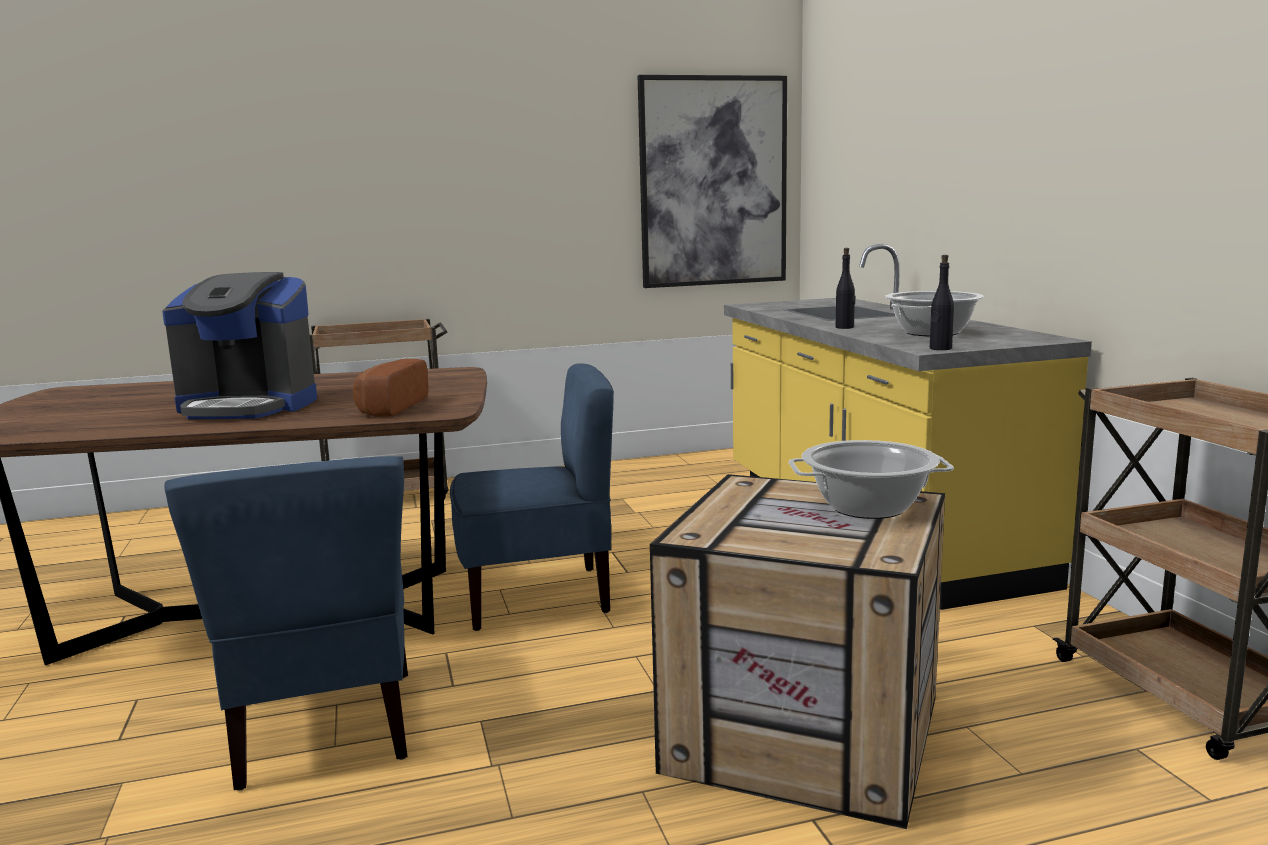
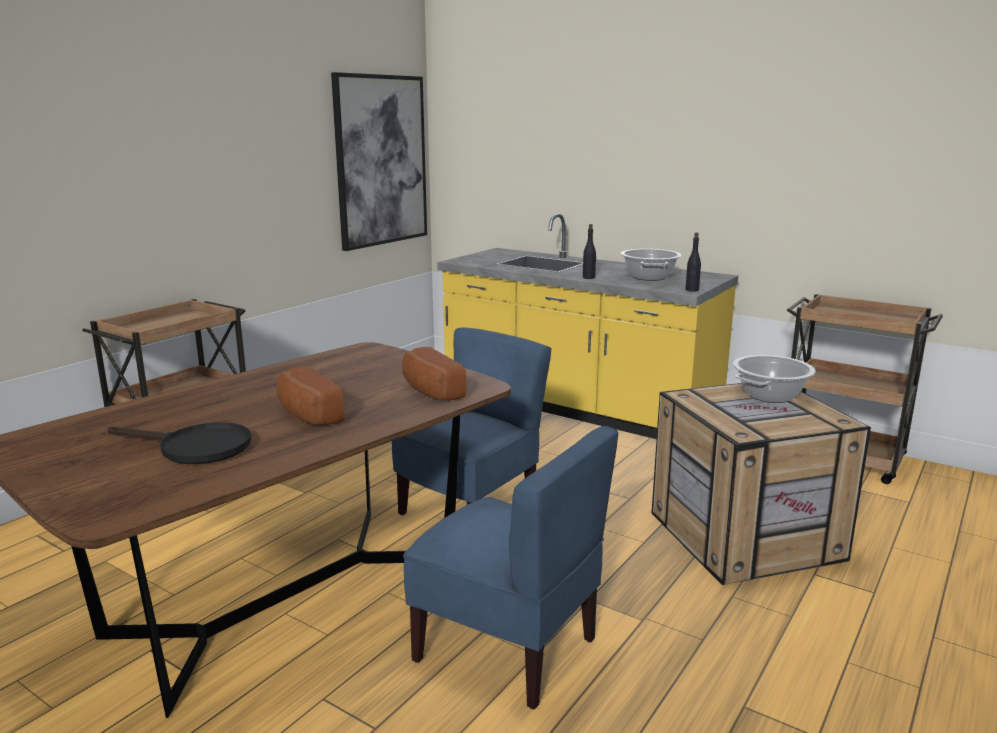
camera: 40 degrees left, 5 degrees up
coffee machine [162,272,317,419] -> bread [276,366,345,425]
none -> black frying pan [108,422,251,464]

